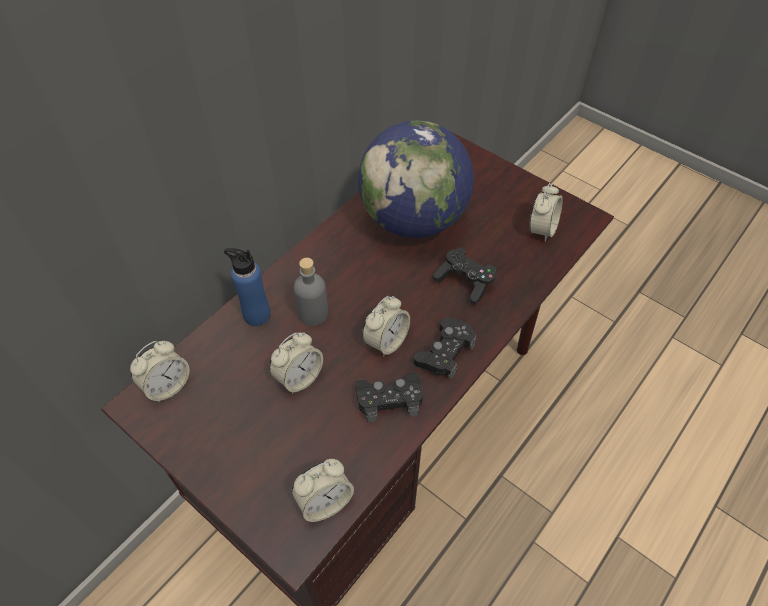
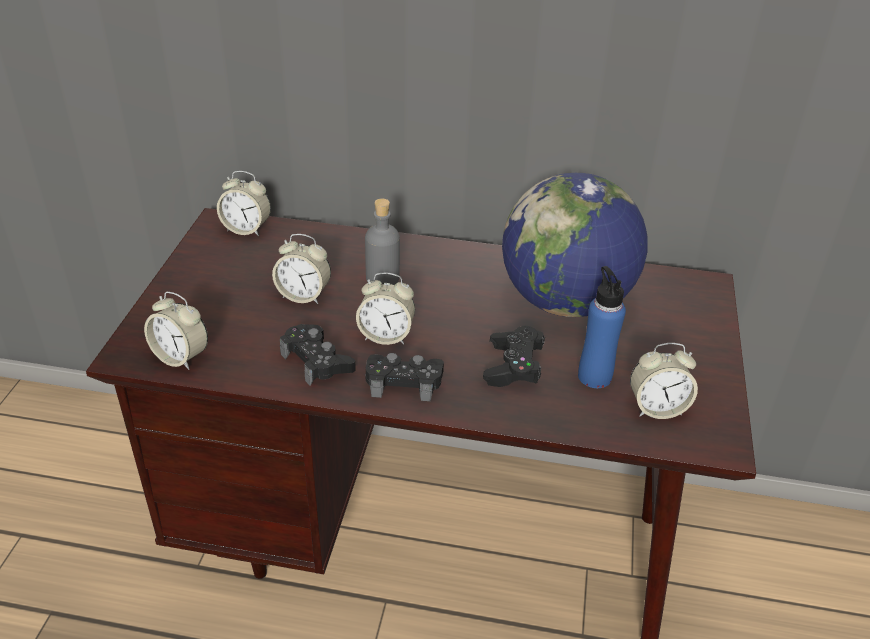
camera: 60 degrees right, 15 degrees down
blue bottle [224,248,271,326] -> blue bottle moved to [578,266,626,388]

